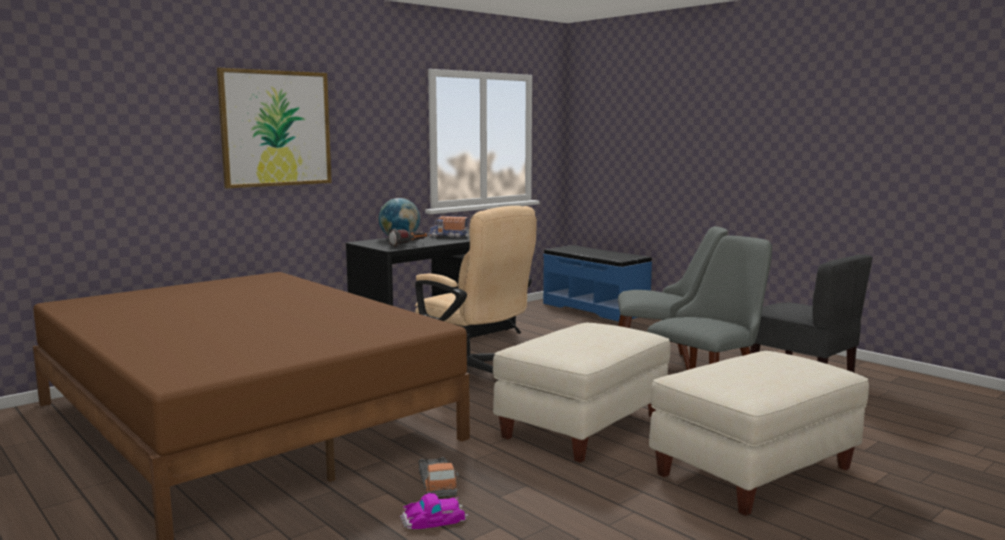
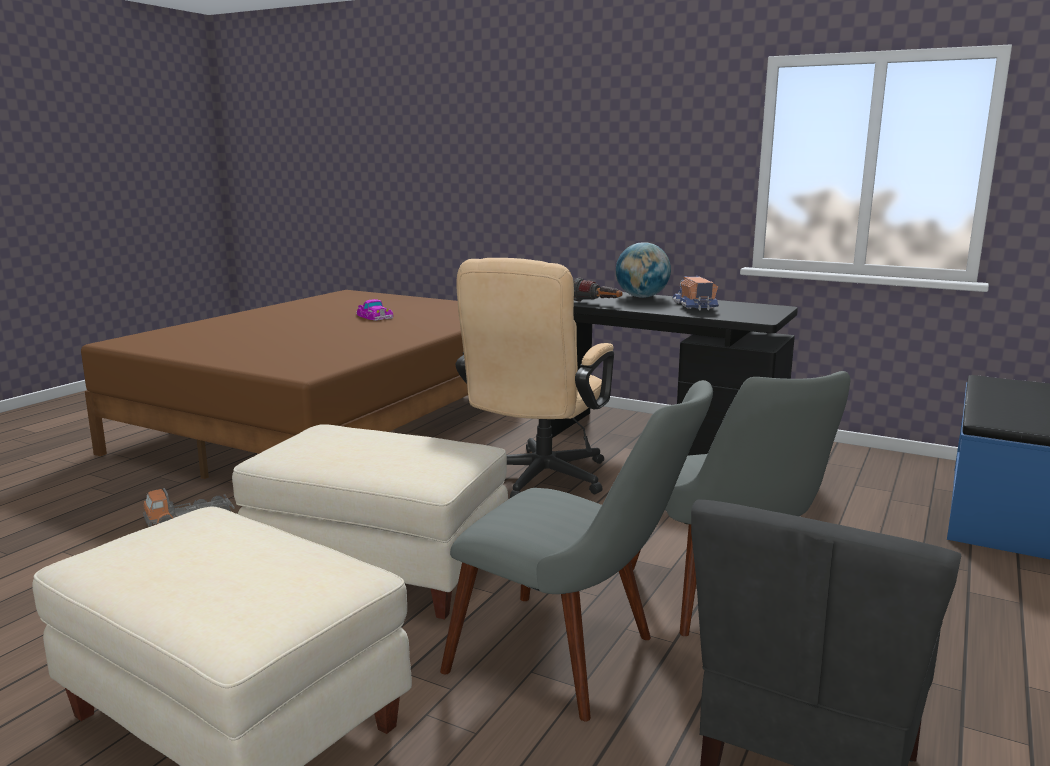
camera: 70 degrees right, 5 degrees up
picture [217,68,332,188] -> none
toy car [400,493,468,529] -> toy car moved to [356,299,393,321]

